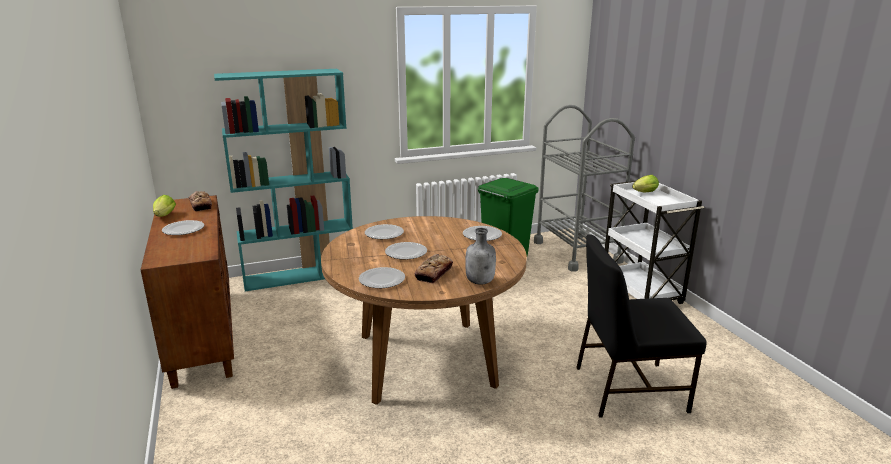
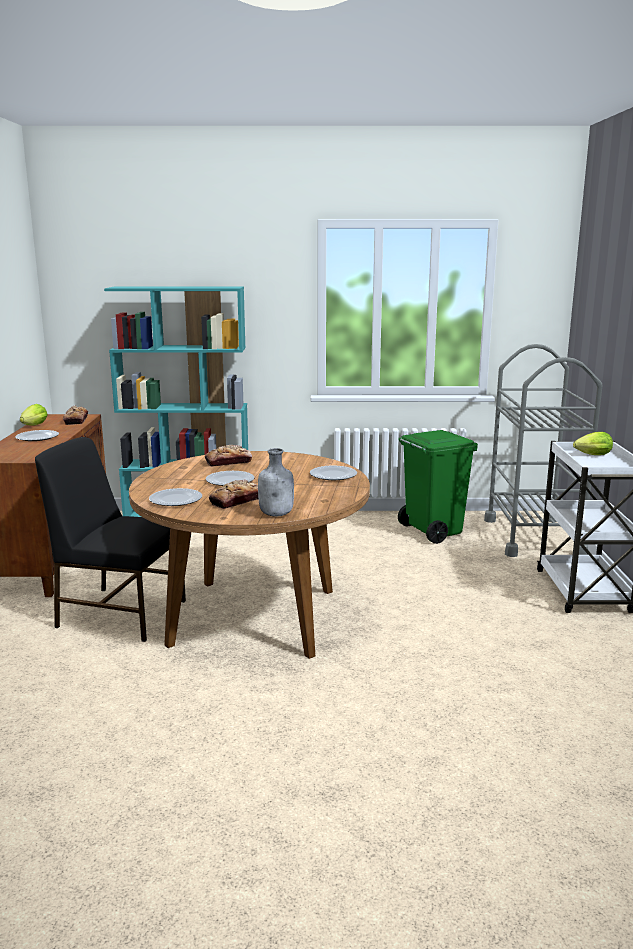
camera: 20 degrees right, 5 degrees down
plate [365,224,404,239] -> bread [205,445,252,467]
black chair [576,234,707,418] -> black chair moved to [35,437,186,642]

